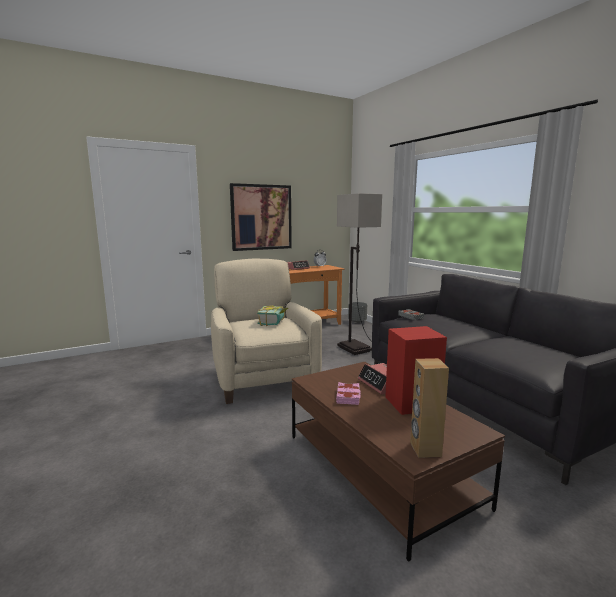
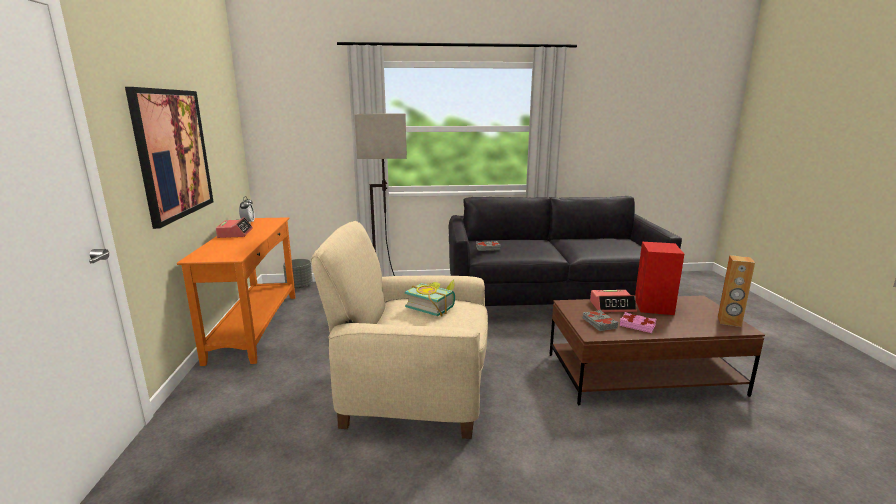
camera: 65 degrees left, 5 degrees up
none -> grey book [583,310,618,331]

